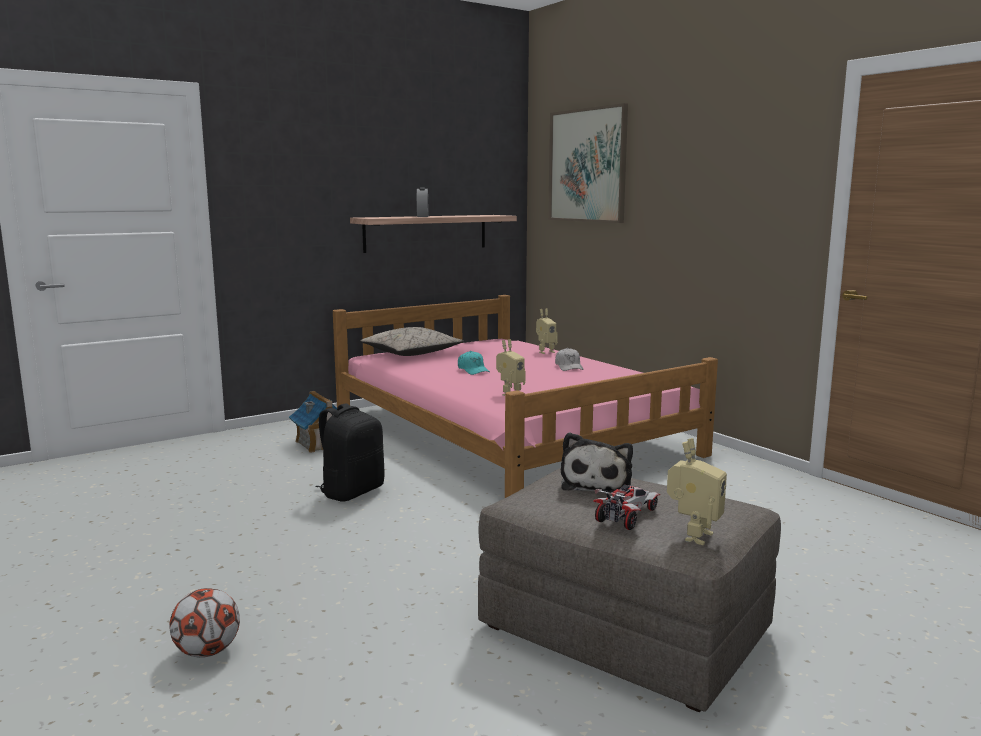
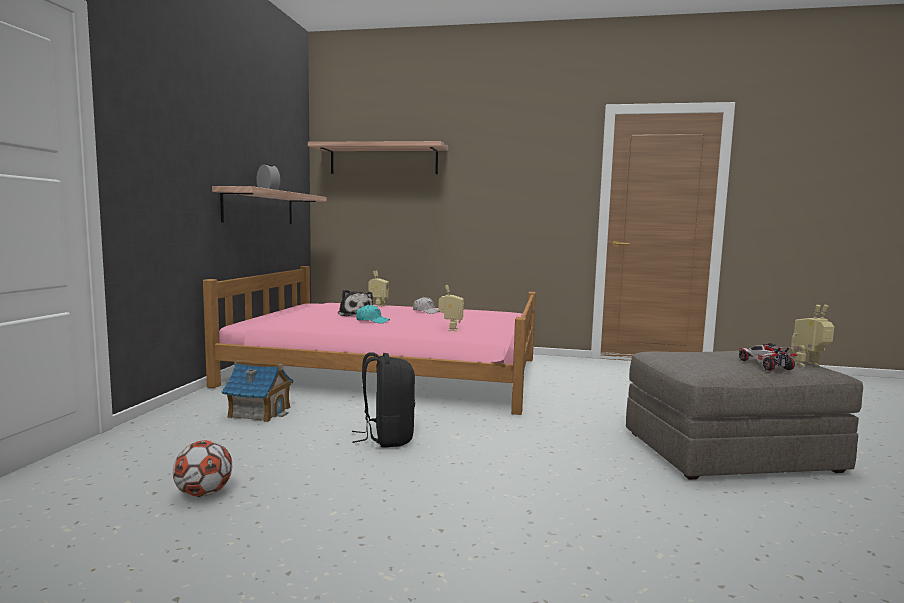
camera: 45 degrees left, 5 degrees down
football [169,588,240,658] -> football moved to [173,440,232,497]
beige pillow [360,327,464,356] -> none
picture [548,103,628,223] -> shelf [308,141,448,174]
plush toy [561,432,633,493] -> plush toy moved to [338,290,373,316]
toy robot [667,438,727,545] -> toy robot turned 90 degrees counterclockwise [791,305,834,366]

